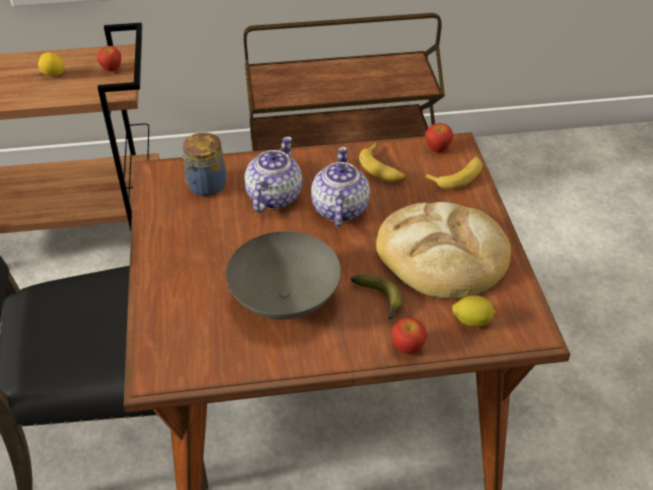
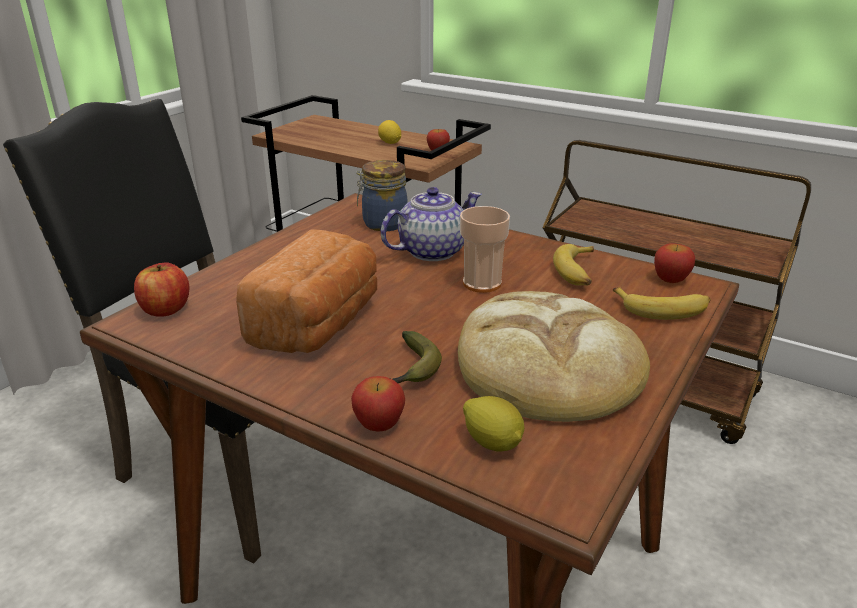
camera: 40 degrees right, 15 degrees down
grey bowl [226,231,341,320] -> bread [236,229,377,353]
teapot [311,147,370,228] -> cup [460,206,510,293]
none -> apple [134,262,189,317]

